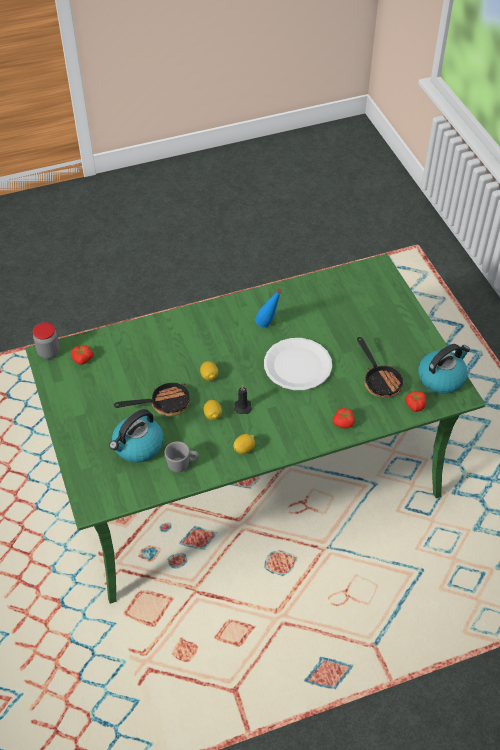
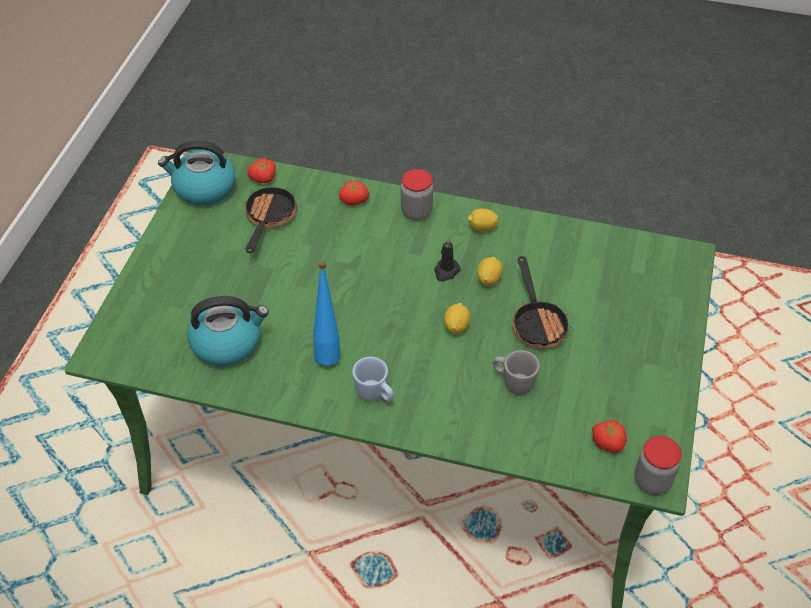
camera: 145 degrees left, 0 degrees up
kettle [109,409,164,463] -> kettle moved to [187,296,269,366]
frying pan [114,379,190,417] -> frying pan turned 120 degrees counterclockwise [512,256,571,348]
grey mug [165,441,199,473] -> grey mug moved to [493,350,540,395]
white plate [264,338,332,390] -> none
none -> blue mug [352,357,394,401]
none -> jar [401,169,433,220]

